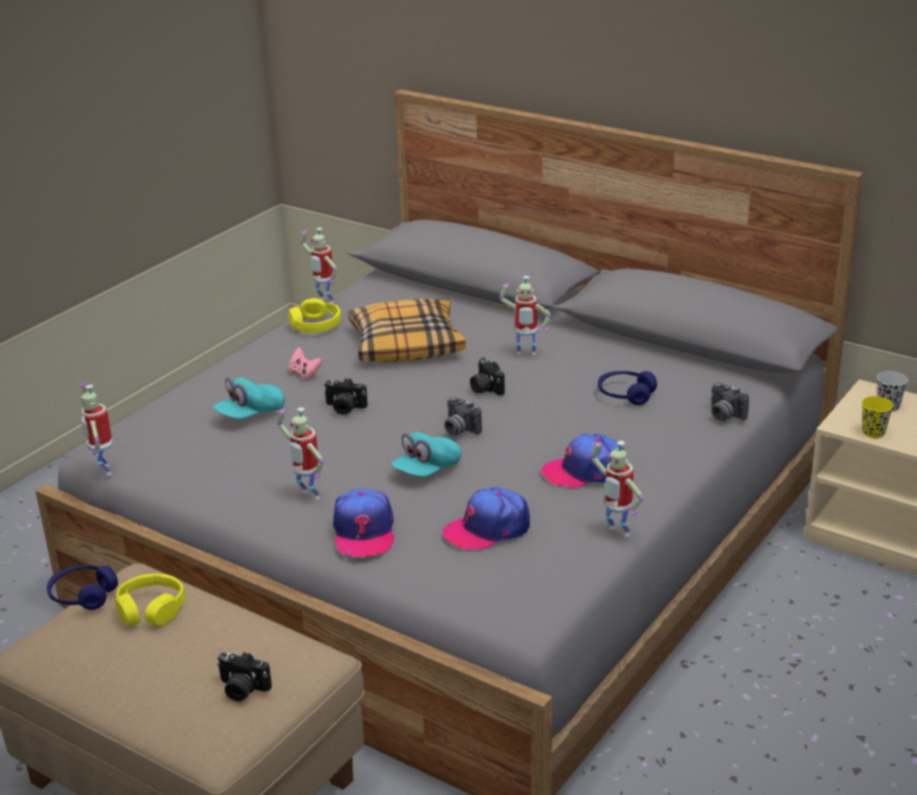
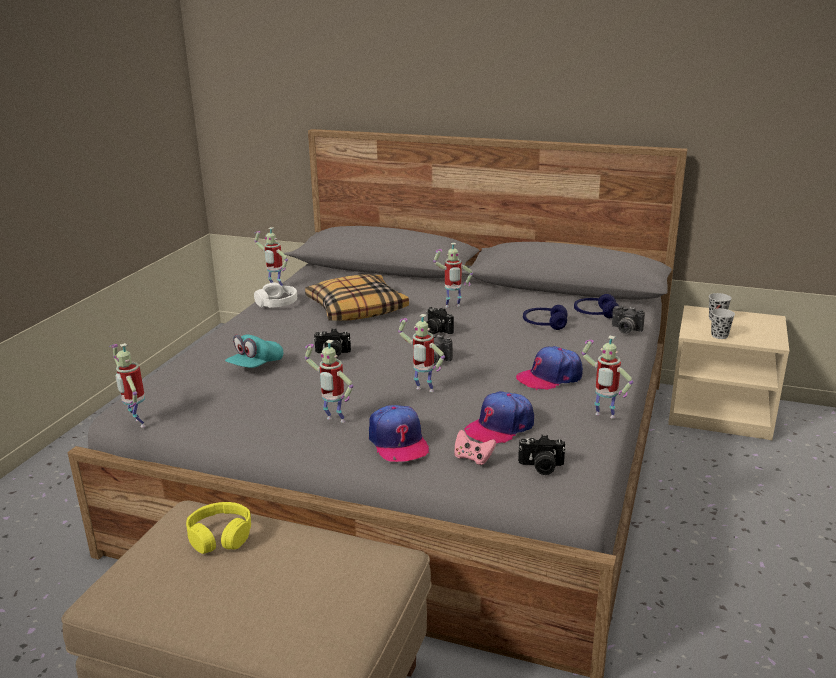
camera: 15 degrees left, 5 degrees down
blue headphones [47,565,118,610] -> blue headphones moved to [574,294,619,318]
camera [217,652,272,702] -> camera moved to [518,435,566,475]
yellow headphones [288,298,341,333] -> white headphones [254,282,297,308]
pink game controller [289,347,323,380] -> pink game controller moved to [454,430,496,465]
turquoise cap [392,432,461,477] -> toy robot [398,314,445,392]
yellow cup [862,396,894,438] -> black cup [711,309,735,339]

